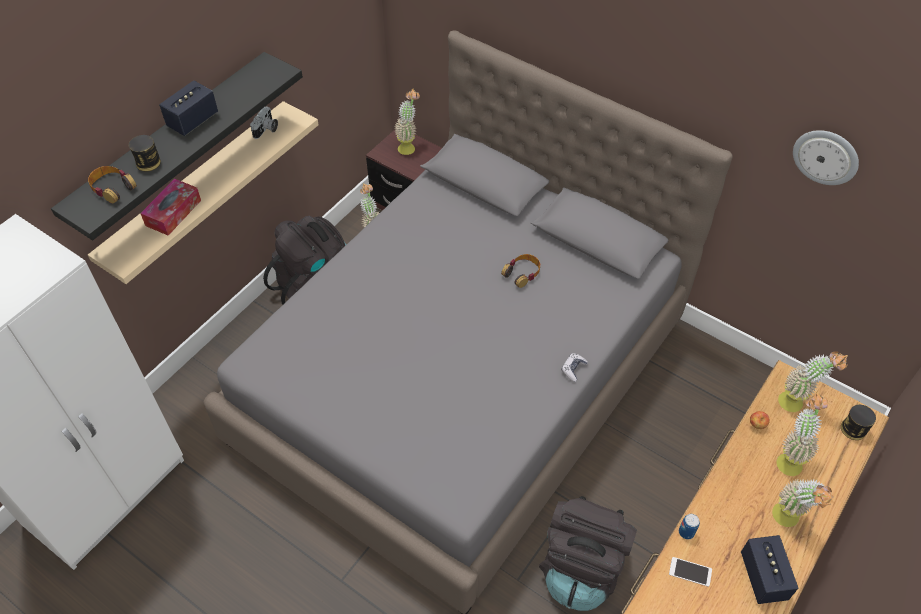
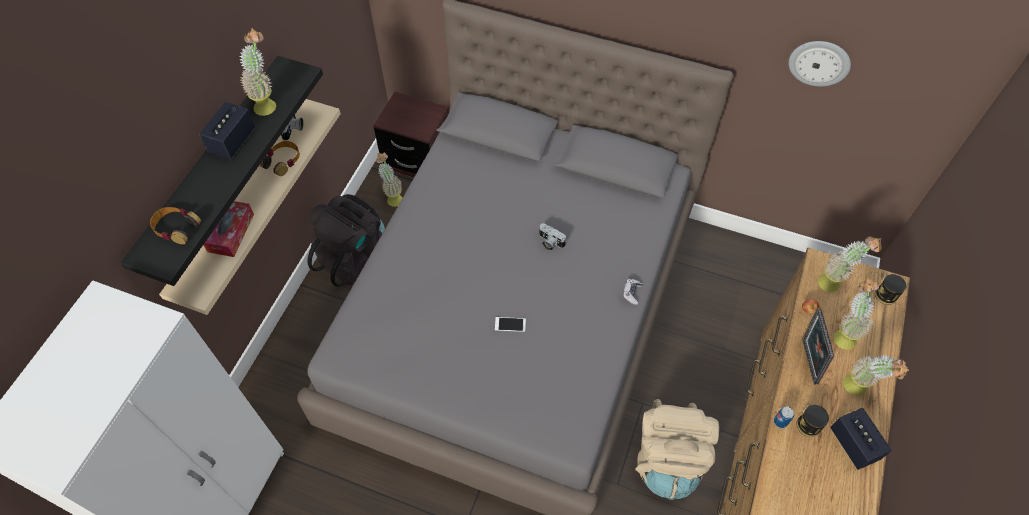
camera: 15 degrees left, 5 degrees up
can [129,135,161,172] -> can moved to [797,405,829,437]
potted plant [394,89,420,155] -> potted plant moved to [239,28,276,116]
headphones [501,254,540,288] -> headphones moved to [260,141,300,176]
black backpack [539,496,637,611] -> beige backpack [635,399,719,500]
phone [669,557,712,587] -> phone moved to [495,317,526,332]
none -> camera [539,223,566,251]
none -> picture frame [802,309,834,384]

